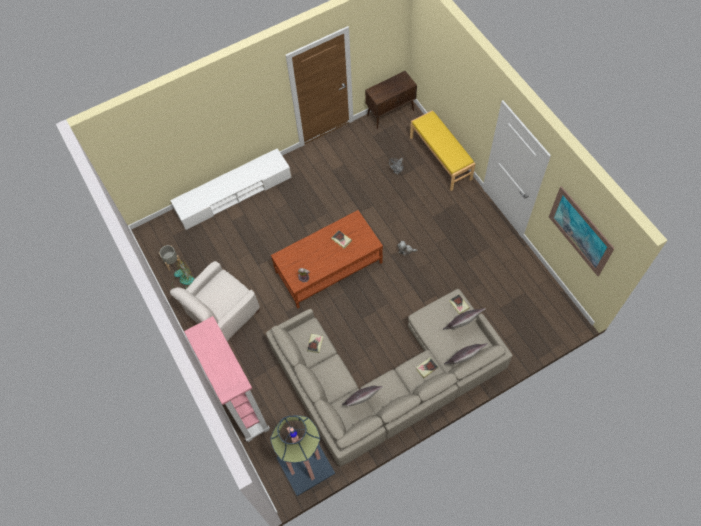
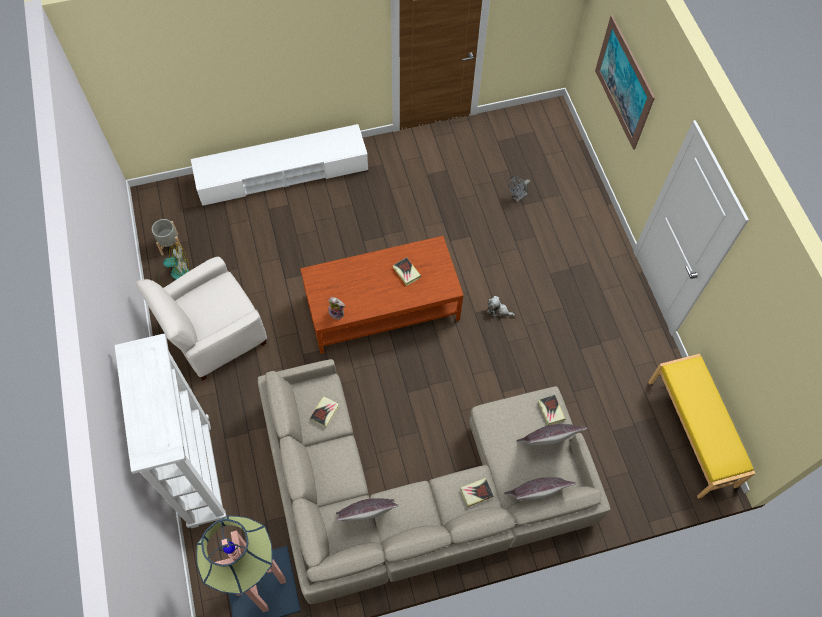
camera: 10 degrees right, 0 degrees up
pink bookcase [184,316,270,442] -> white bookcase [115,333,226,528]
brown cabinet [365,71,417,129] -> none
yellow bench [410,110,475,191] -> yellow bench moved to [648,354,756,499]
picture [549,186,615,276] -> picture moved to [595,15,655,150]

